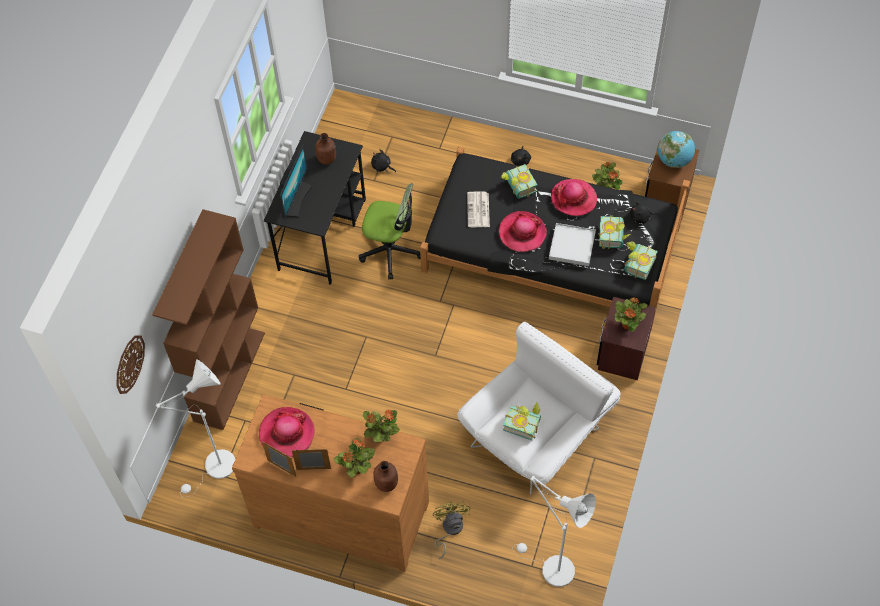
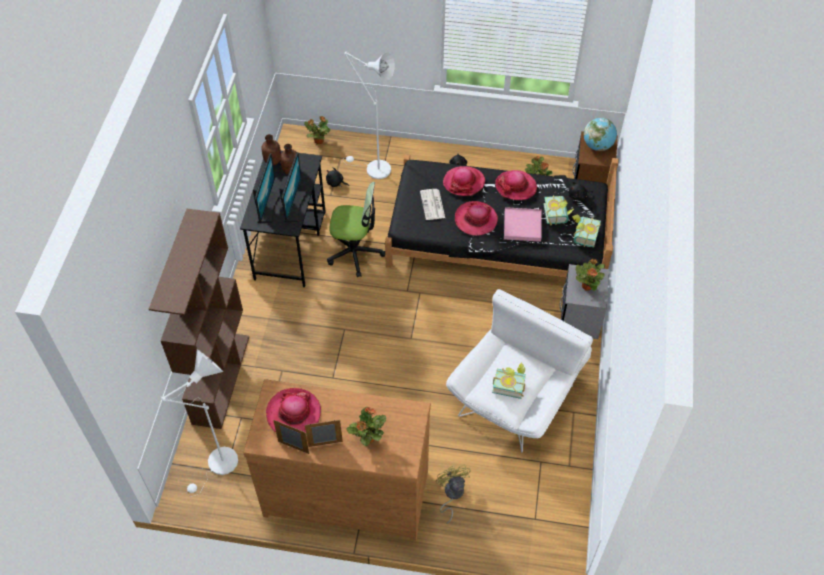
camera: 10 degrees left, 5 degrees down
wall clock [116,335,145,394] -> none
potted plant [363,409,400,442] -> potted plant moved to [304,116,331,144]
brown bottle [373,461,398,492] -> brown bottle moved to [262,134,281,165]
book [501,164,538,199] -> hat [443,166,485,196]
white floor lamp [512,475,596,587] -> white floor lamp moved to [344,52,395,179]
white tray [549,223,596,266] -> pink tray [504,207,542,242]
brown nightstand [597,297,656,380] -> grey nightstand [560,264,609,339]
none -> monitor [280,152,307,222]

